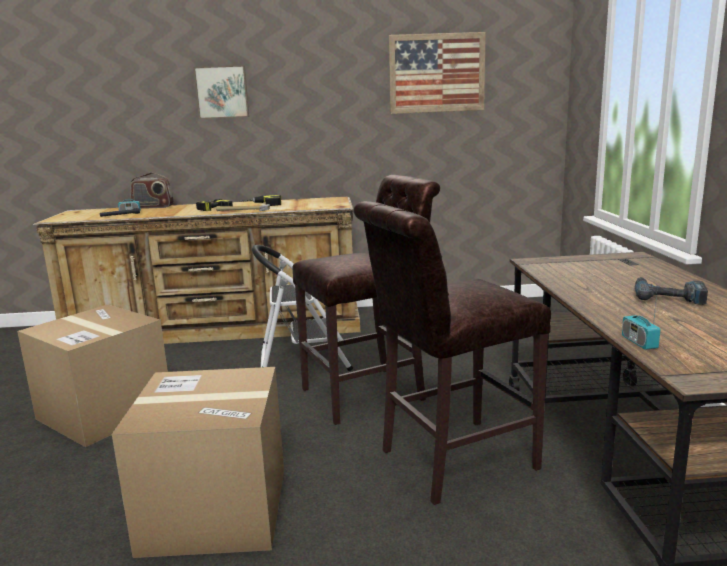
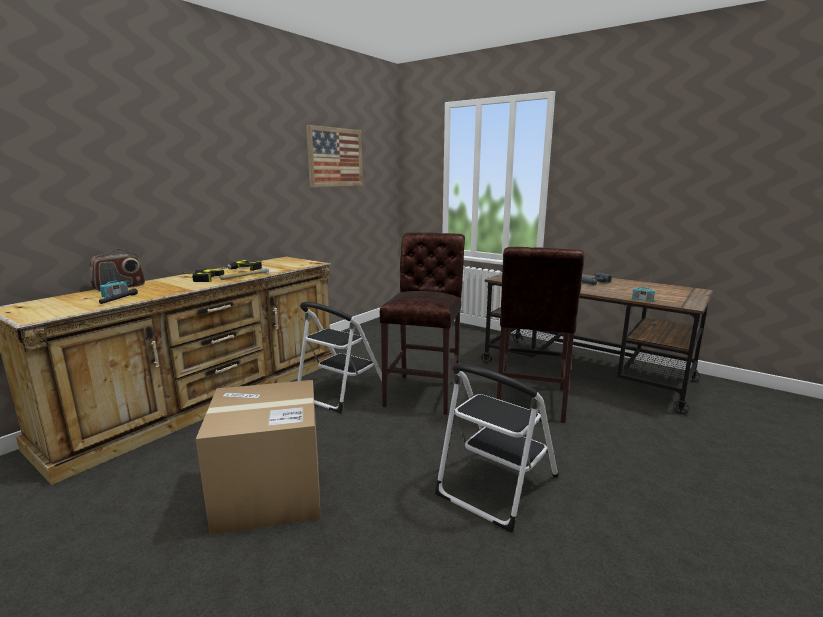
camera: 50 degrees left, 0 degrees up
cardboard box [112,367,284,558] -> step ladder [435,363,559,533]
picture [193,65,249,119] -> none

